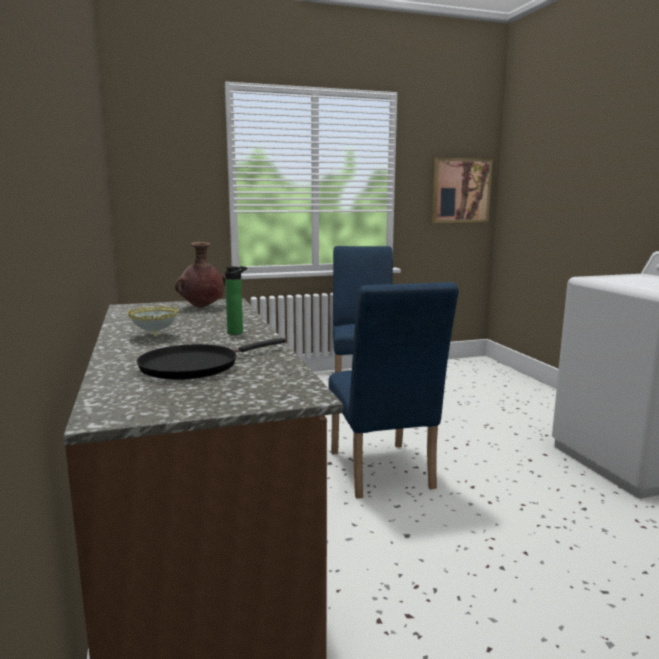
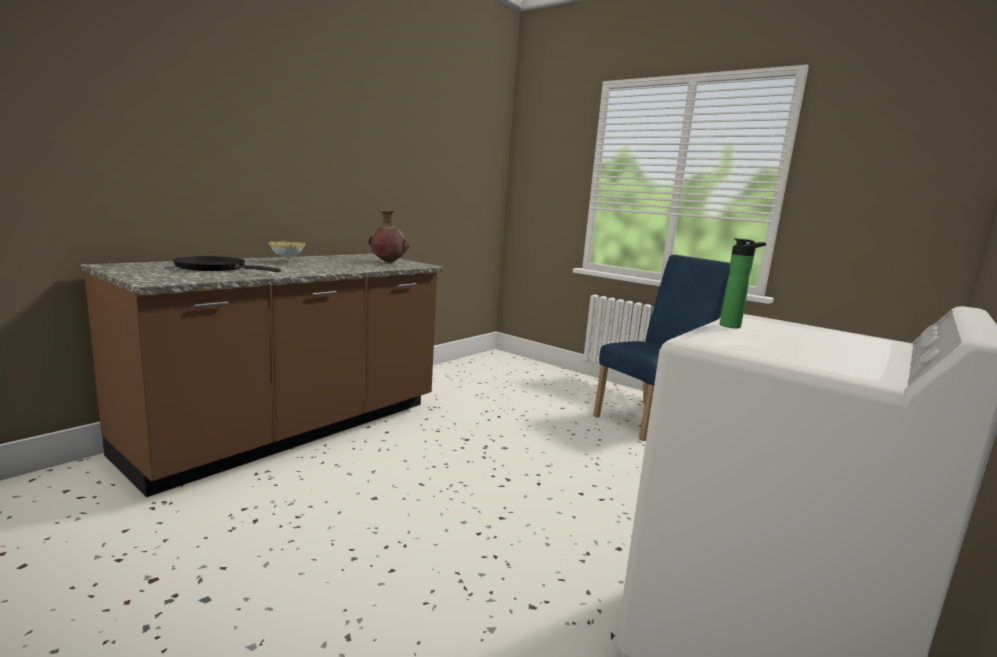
camera: 55 degrees right, 0 degrees up
bottle [225,266,247,335] -> bottle moved to [720,238,766,328]
blue chair [329,282,459,499] -> none
picture [432,158,493,223] -> none

